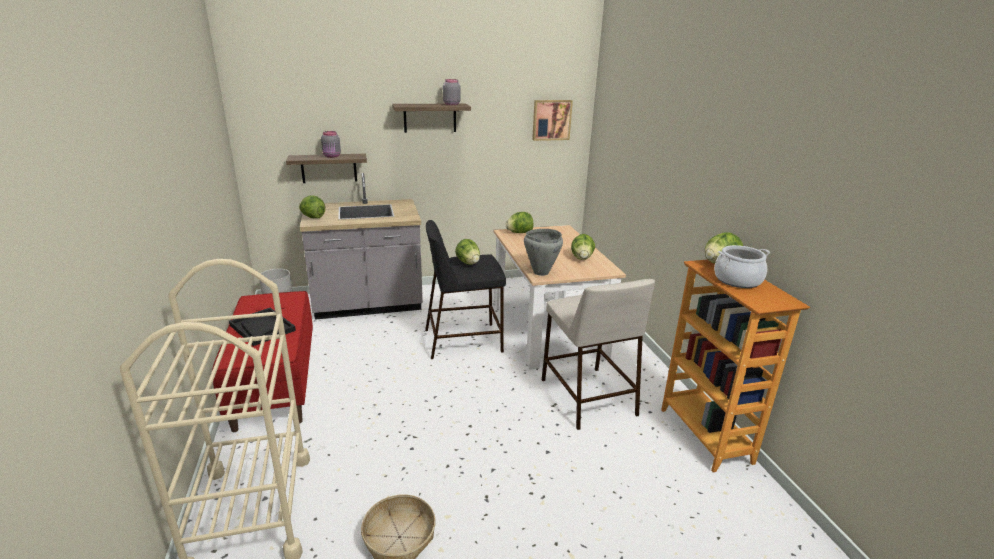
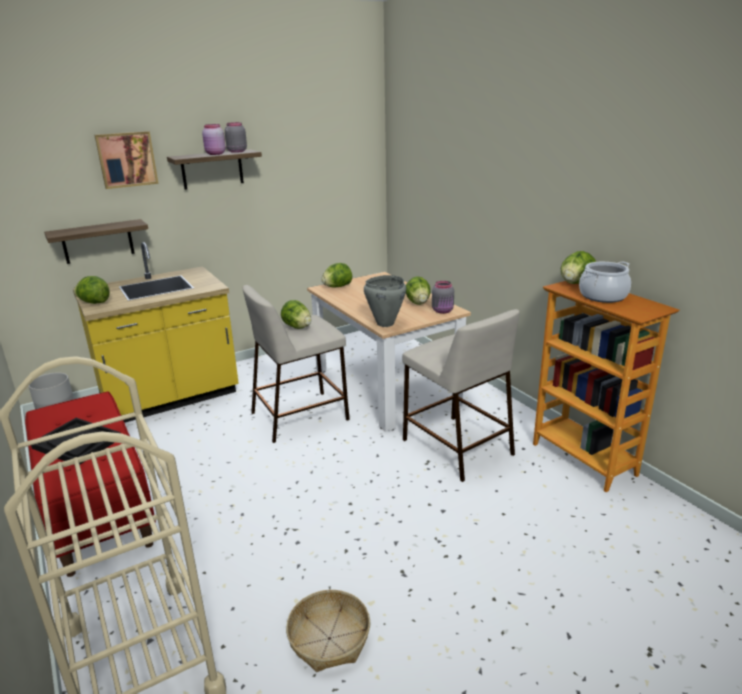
camera: 15 degrees left, 0 degrees up
grey counter [300,173,423,320] -> yellow counter [73,242,239,423]
grey jar [321,131,341,158] -> grey jar moved to [432,281,454,314]
black stool [425,220,506,359] -> beige stool [243,285,350,443]
picture [532,100,573,141] -> picture moved to [94,131,158,189]
none -> pink jar [202,124,226,155]

